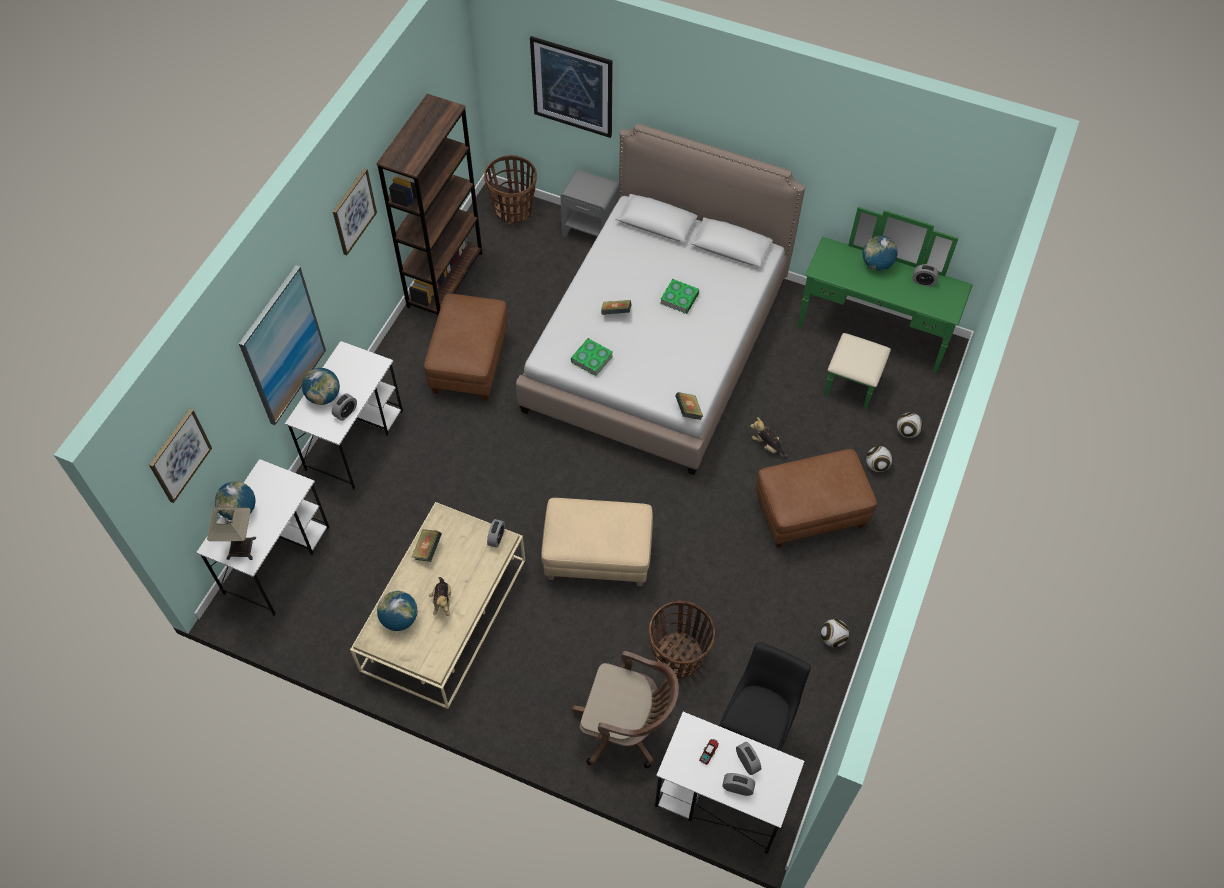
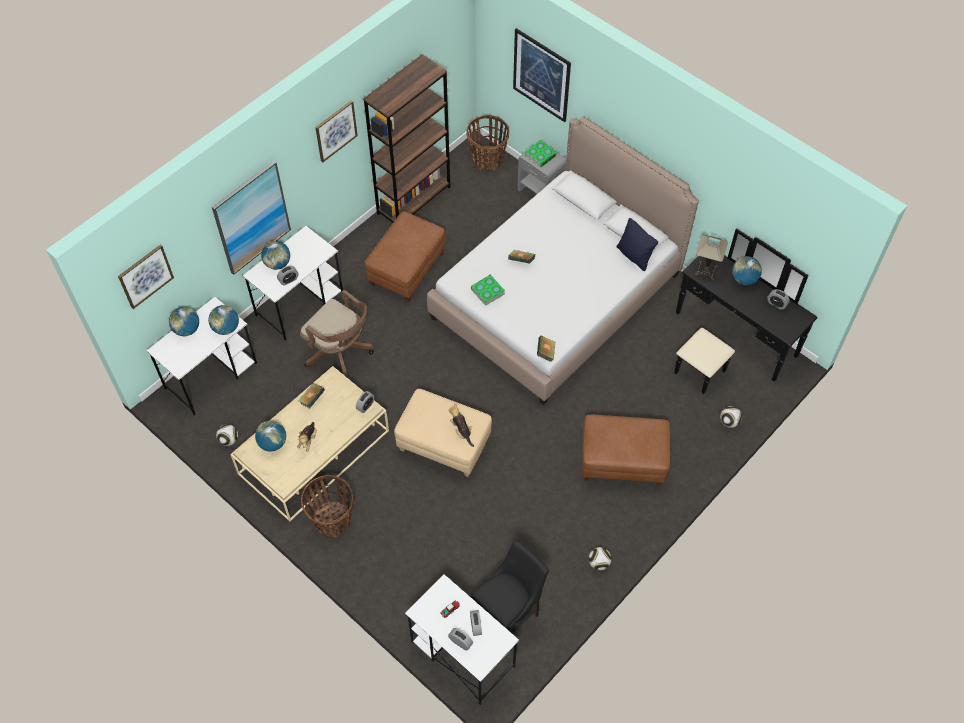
camera: 20 degrees right, 0 degrees up
table lamp [207,507,256,560] -> table lamp moved to [695,235,728,280]
brown office chair [572,651,679,768] -> brown office chair moved to [300,290,374,377]
basket [649,601,715,679] -> basket moved to [301,475,353,538]
book [660,279,699,314] -> book moved to [525,140,557,168]
plush toy [750,417,789,459] -> plush toy moved to [448,404,474,447]
green dresser [798,207,973,409] -> black dresser [674,228,817,394]
football [866,446,893,472] -> football moved to [216,424,238,446]
none -> globe [208,305,239,335]
none -> black pillow [616,218,658,271]

